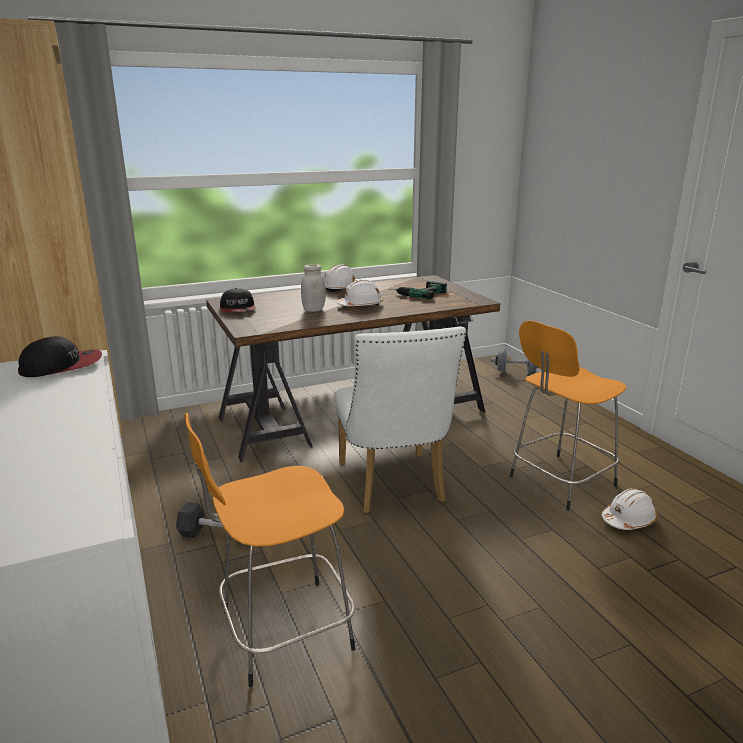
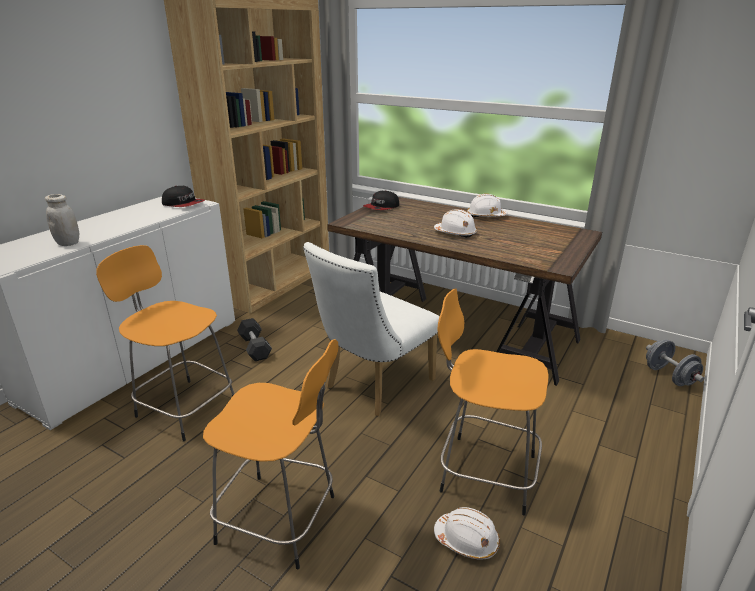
camera: 55 degrees right, 5 degrees up
white jar [301,264,326,312] -> white jar moved to [45,194,79,246]
power drill [391,281,447,299] -> none
none -> orange stool [203,339,339,569]

